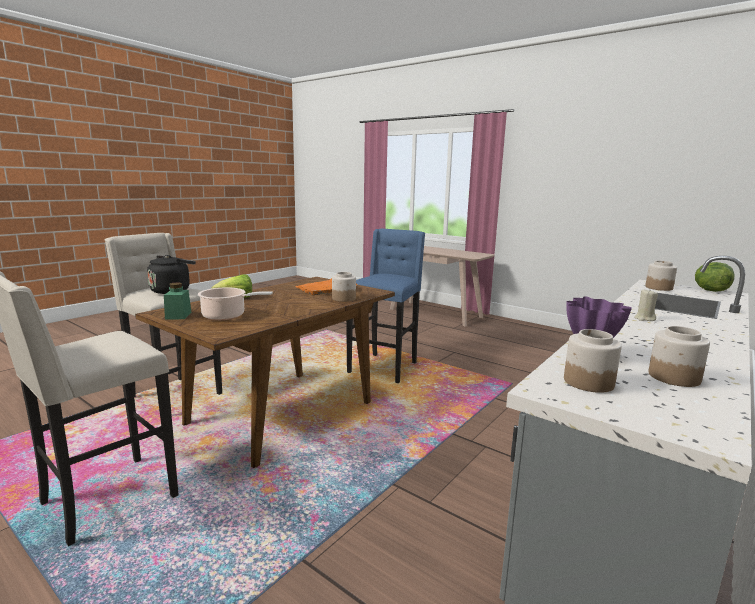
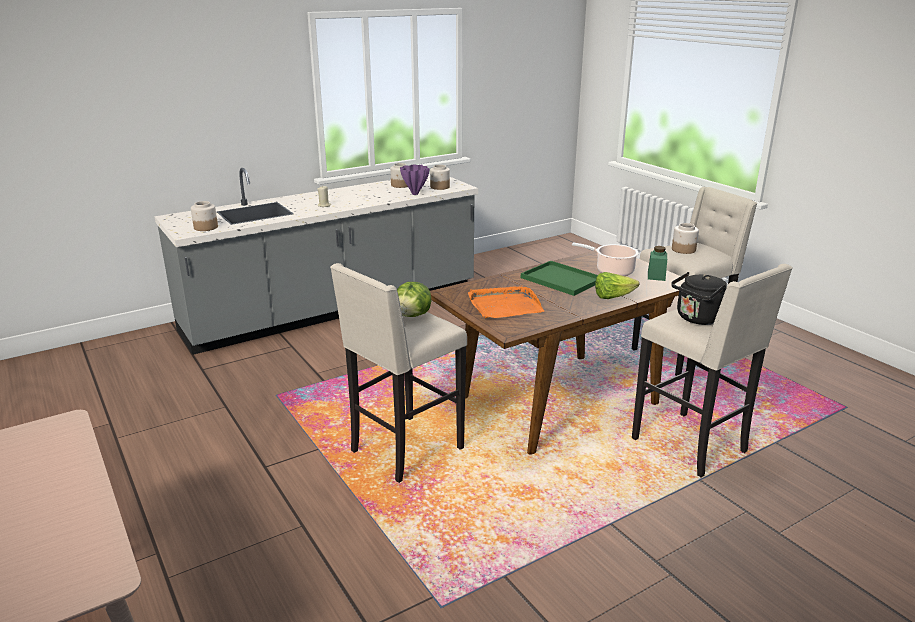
camera: 160 degrees left, 10 degrees up
jar [332,272,356,302] -> jar moved to [672,223,699,254]
blue stool [346,229,425,383] -> beige stool [330,263,467,483]
lettuce [695,262,734,292] -> lettuce moved to [397,282,431,317]
none -> green tray [521,261,598,296]

